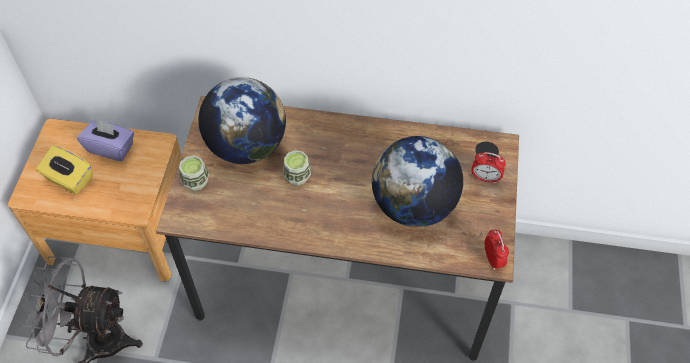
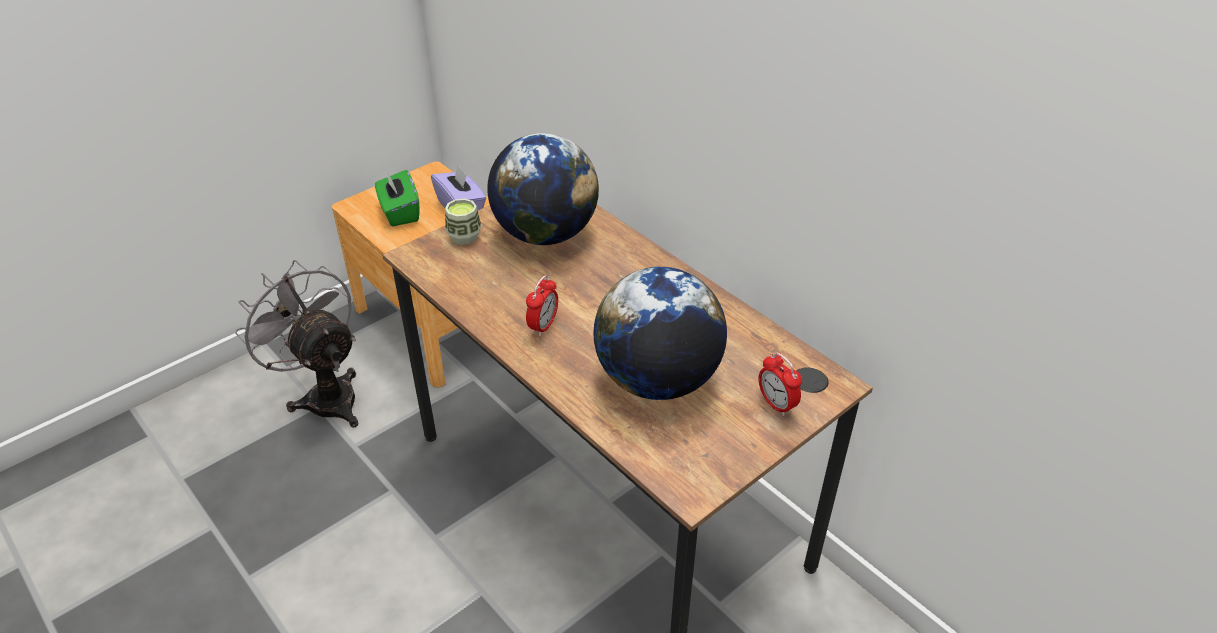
camera: 40 degrees right, 15 degrees down
yellow tissue box [36,145,92,195] -> green tissue box [375,170,420,226]
cup [283,150,311,185] -> none
alarm clock [485,229,509,270] -> alarm clock moved to [526,275,558,337]

